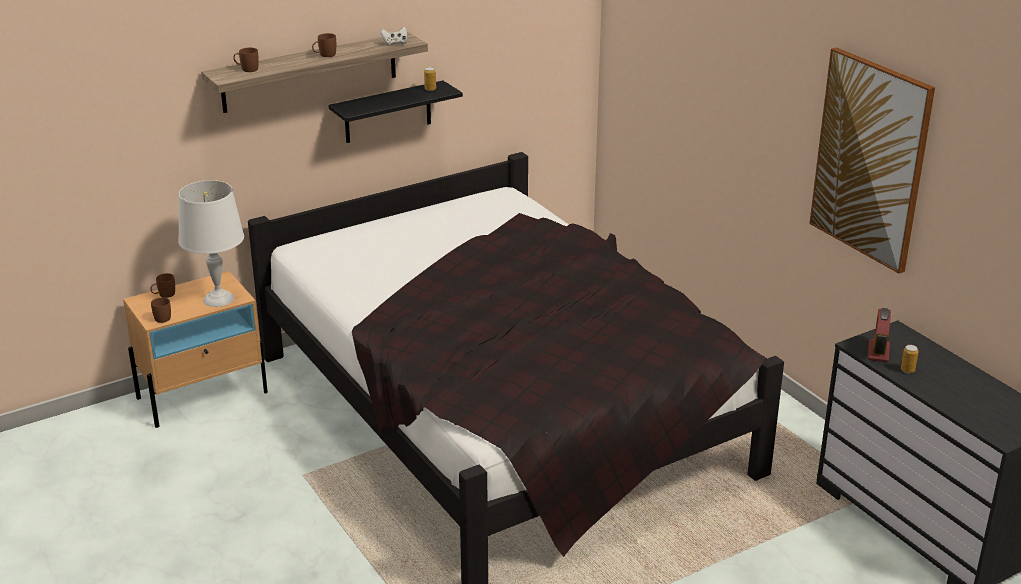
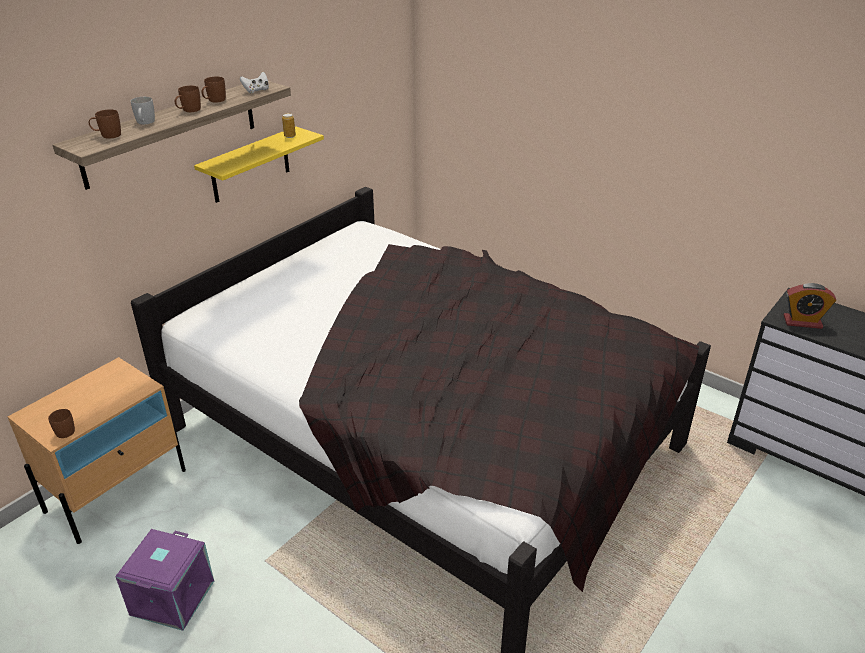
camera: 20 degrees left, 5 degrees up
brown mug [150,273,175,298] -> brown mug moved to [202,77,226,103]
white table lamp [178,180,244,307] -> none
black shelf [329,81,463,143] -> yellow shelf [194,127,324,203]
picture [809,47,935,274] -> none
alarm clock [868,308,891,363] -> alarm clock turned 75 degrees counterclockwise [784,283,836,329]
can [901,345,918,373] -> none
none -> purple storage box [115,529,214,631]
none -> white mug [131,97,155,124]

